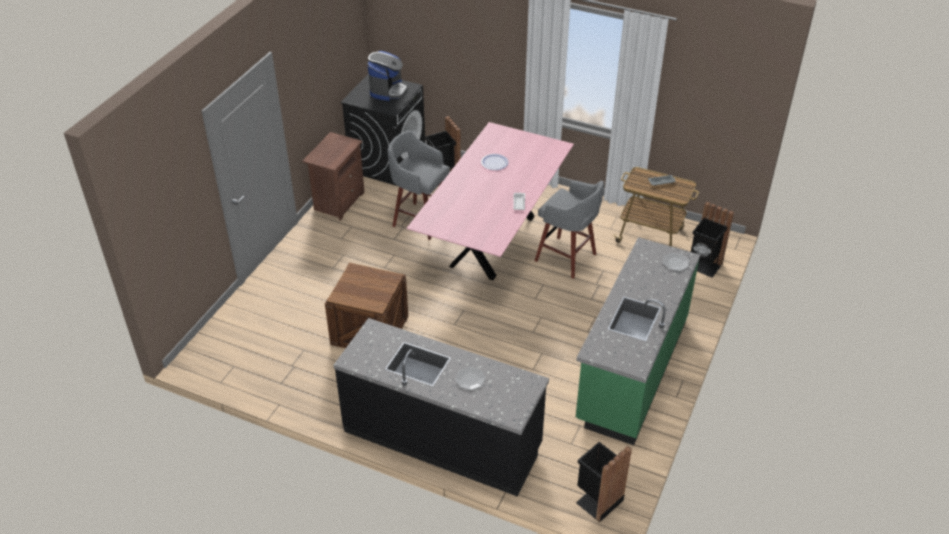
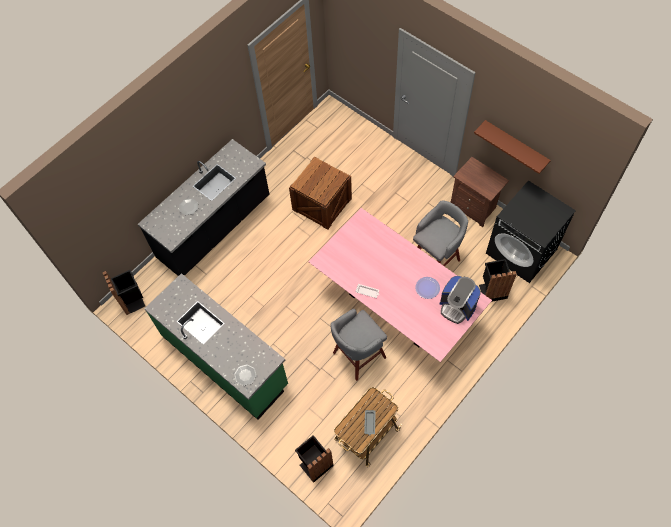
camera: 110 degrees right, 20 degrees up
coffee machine [368,51,408,101] -> coffee machine moved to [440,276,481,324]
none -> brown shelf [474,120,551,174]

